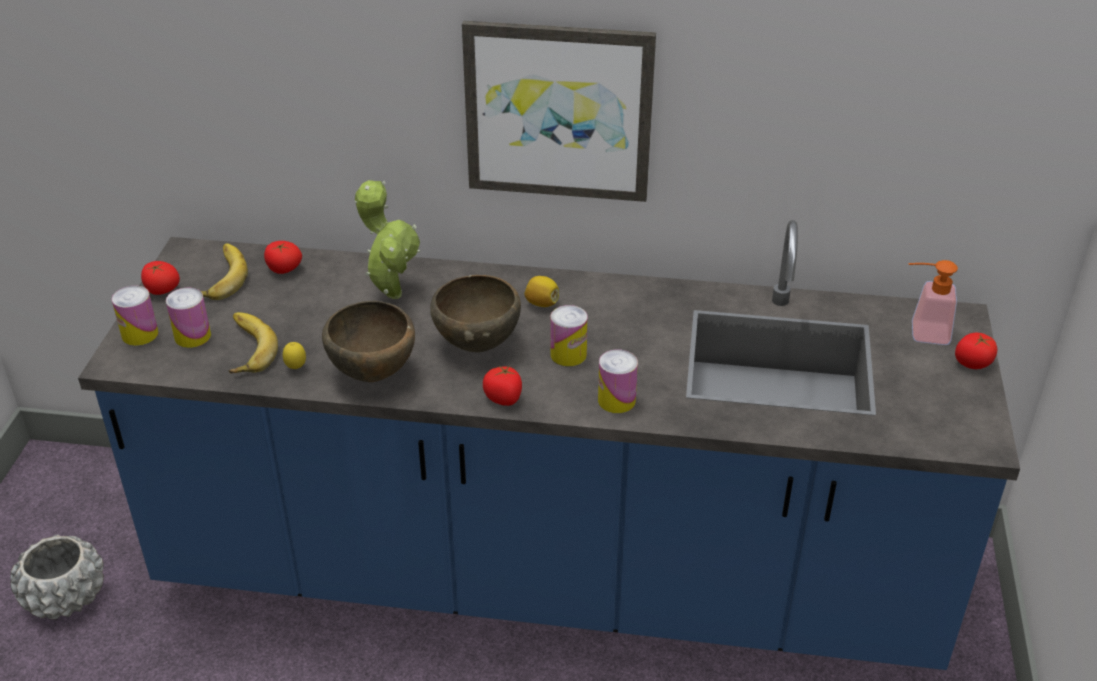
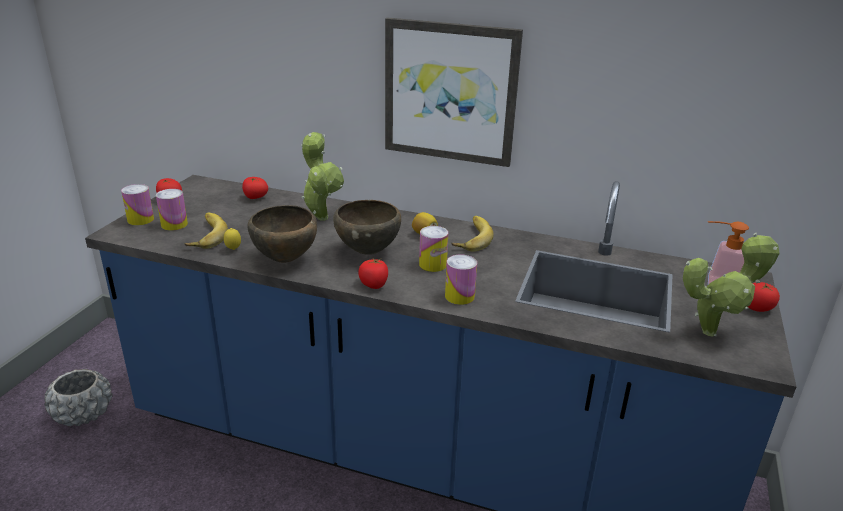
camera: 10 degrees right, 10 degrees down
banana [201,243,248,300] -> banana moved to [451,216,494,252]
none -> potted plant [683,232,780,337]

